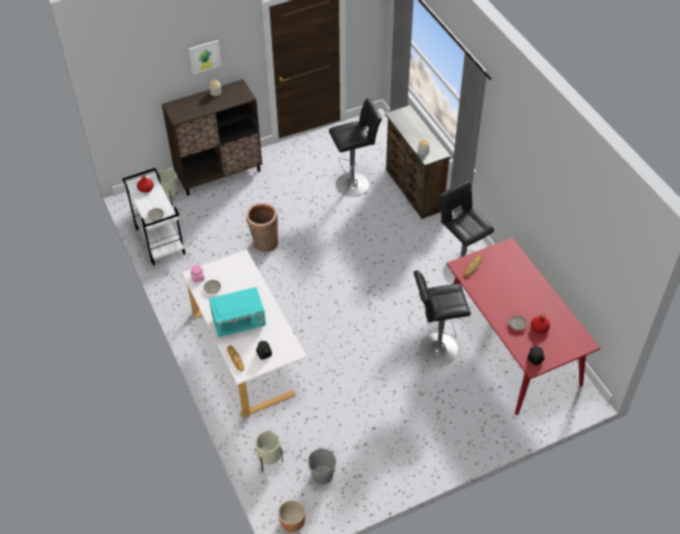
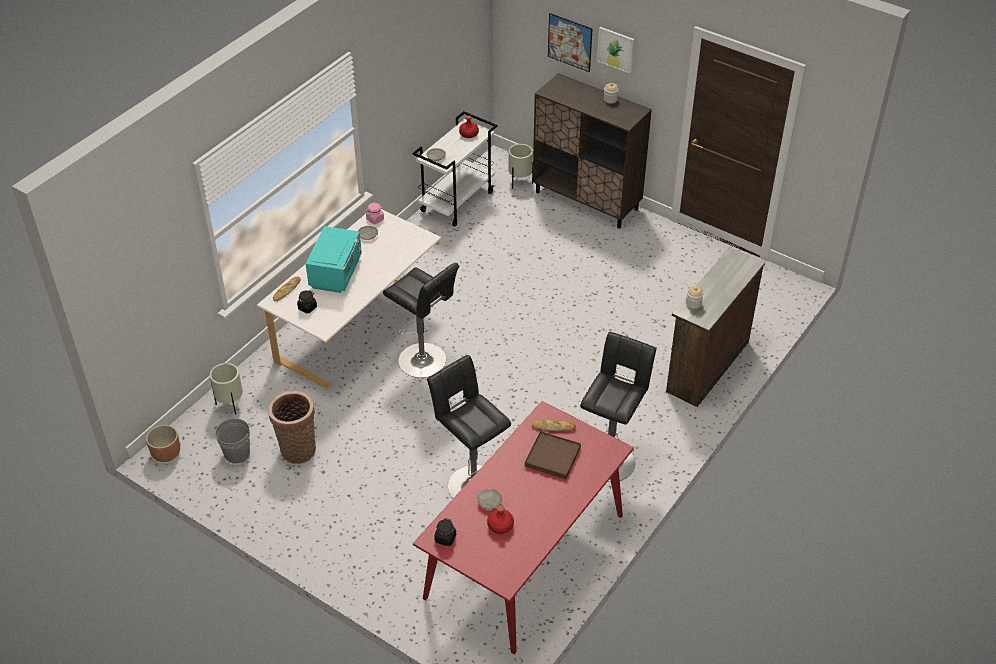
camera: 60 degrees right, 5 degrees down
turquoise microwave [209,287,266,337] -> turquoise microwave turned 120 degrees counterclockwise [306,226,362,293]
basket [246,203,278,252] -> basket moved to [268,391,316,464]
black stool [329,98,382,197] -> black stool moved to [383,263,460,378]
none -> brown tray [525,431,581,479]
none -> picture [548,13,592,72]

